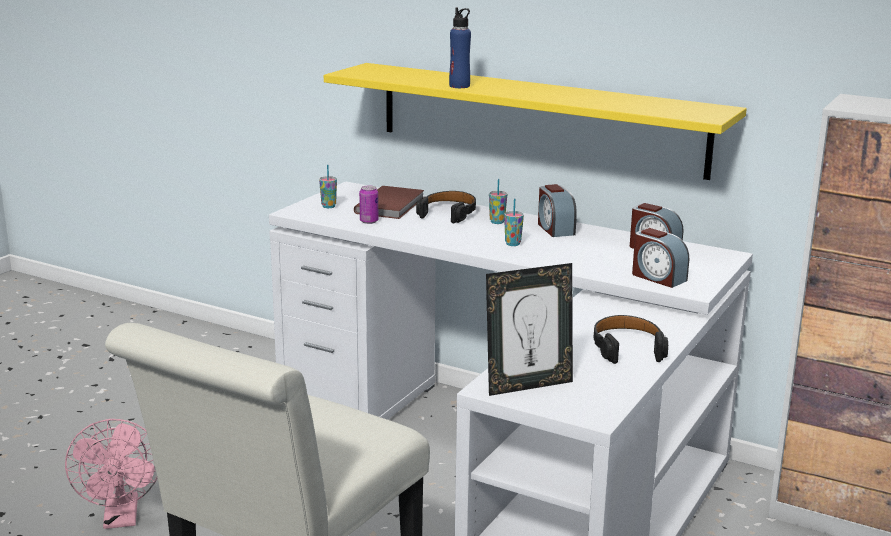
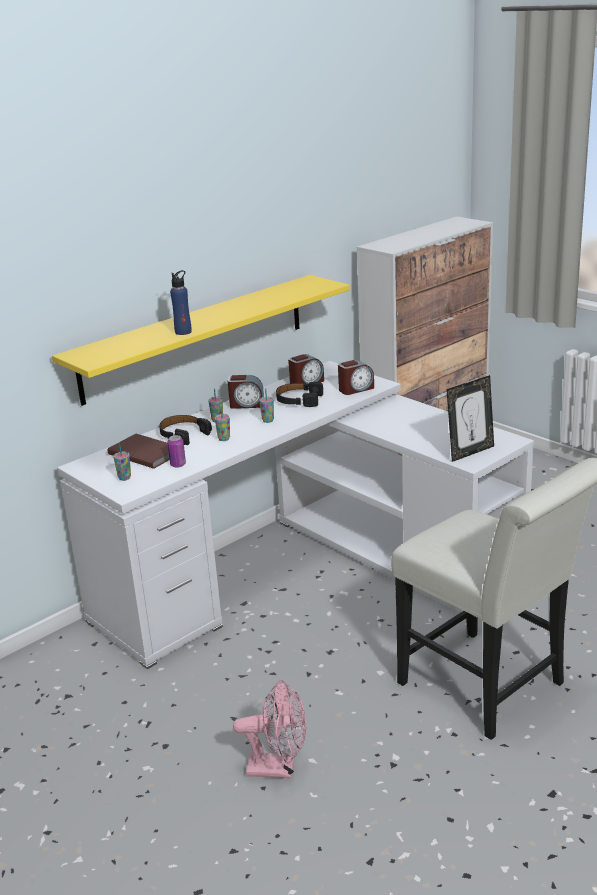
camera: 70 degrees left, 5 degrees up
picture frame [486,263,573,396] -> picture frame turned 60 degrees clockwise [446,375,494,462]
black headphones [594,315,668,364] -> black headphones moved to [276,382,323,407]
none -> cup [215,406,230,441]

